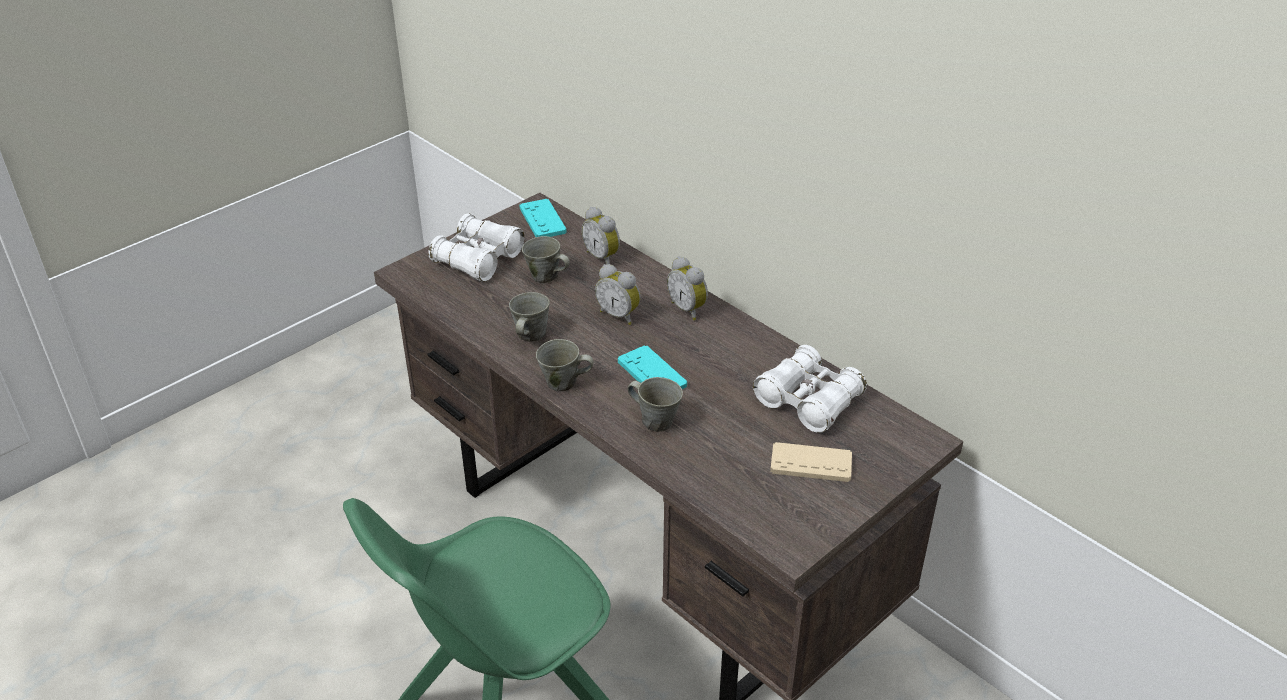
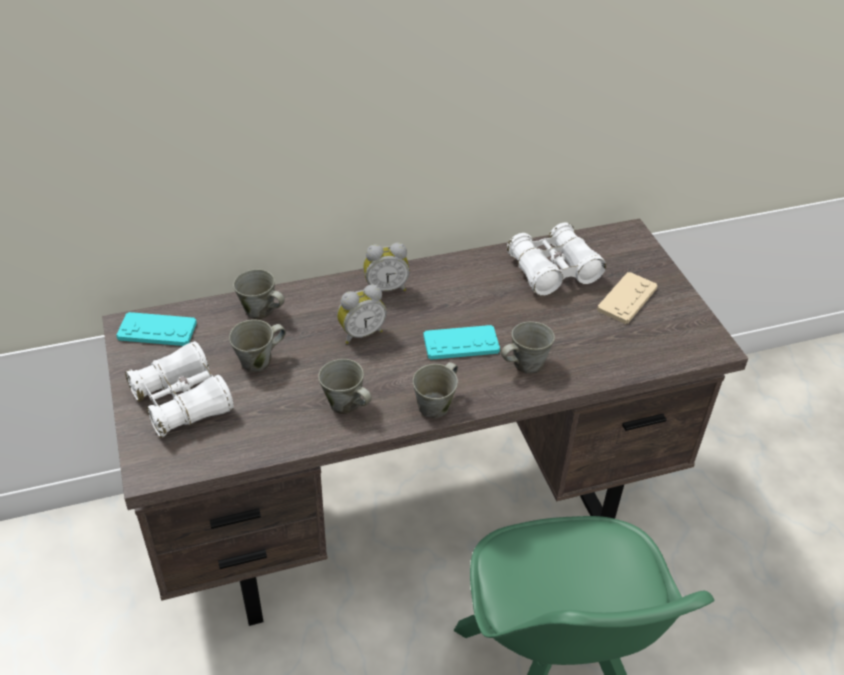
camera: 65 degrees left, 5 degrees up
alarm clock [581,207,620,264] -> grey mug [233,269,285,320]

